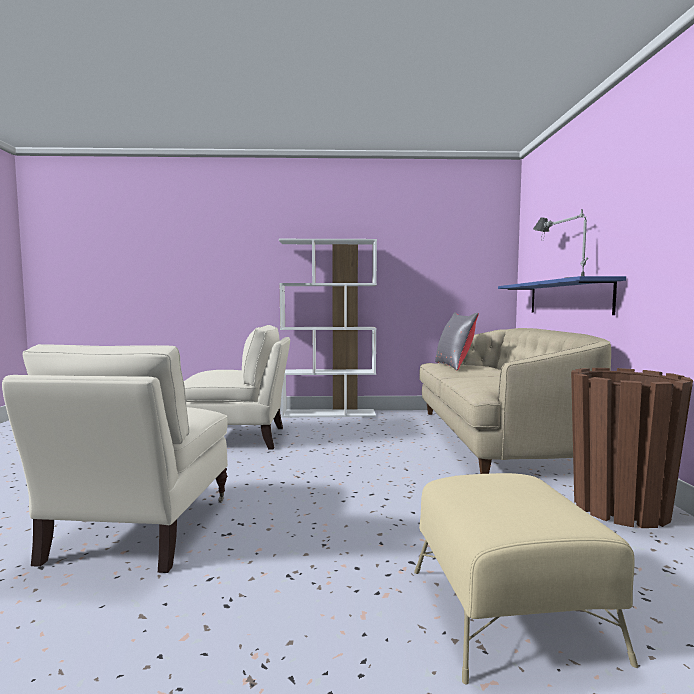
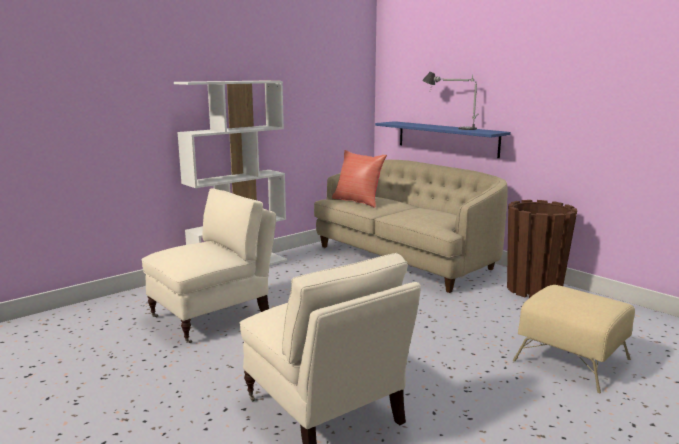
camera: 40 degrees left, 10 degrees up
grey pillow [435,312,479,371] -> red pillow [332,150,387,208]

